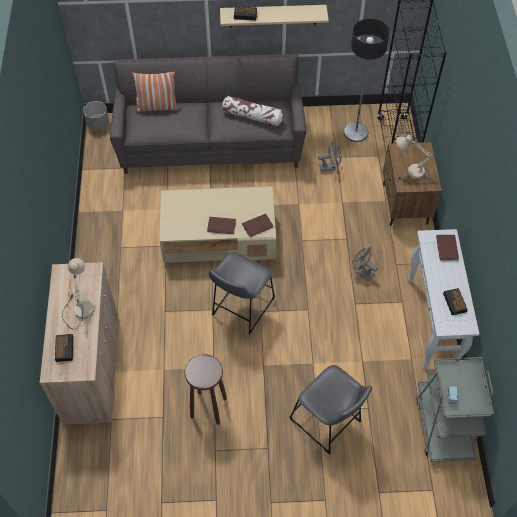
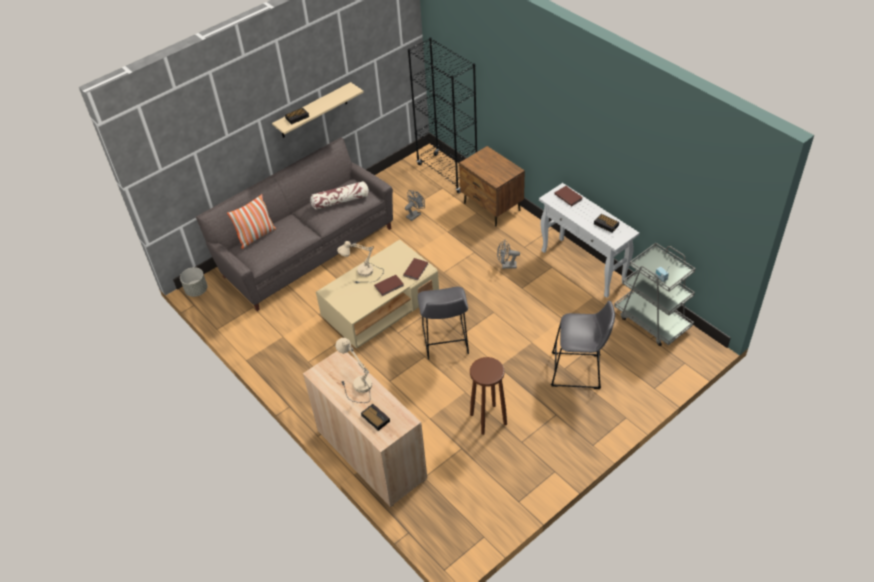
camera: 35 degrees left, 10 degrees down
floor lamp [344,19,390,142] -> none
beige table lamp [396,135,433,188] -> beige table lamp moved to [337,240,384,284]

